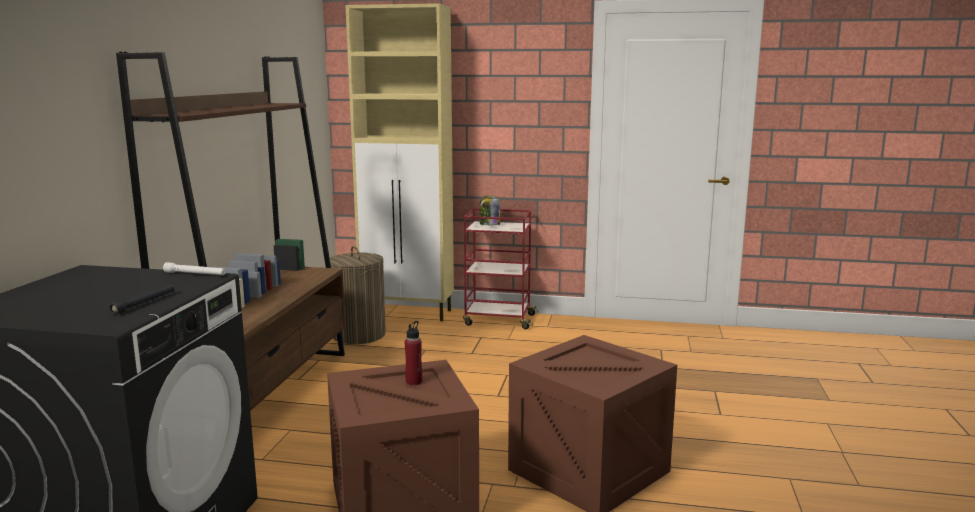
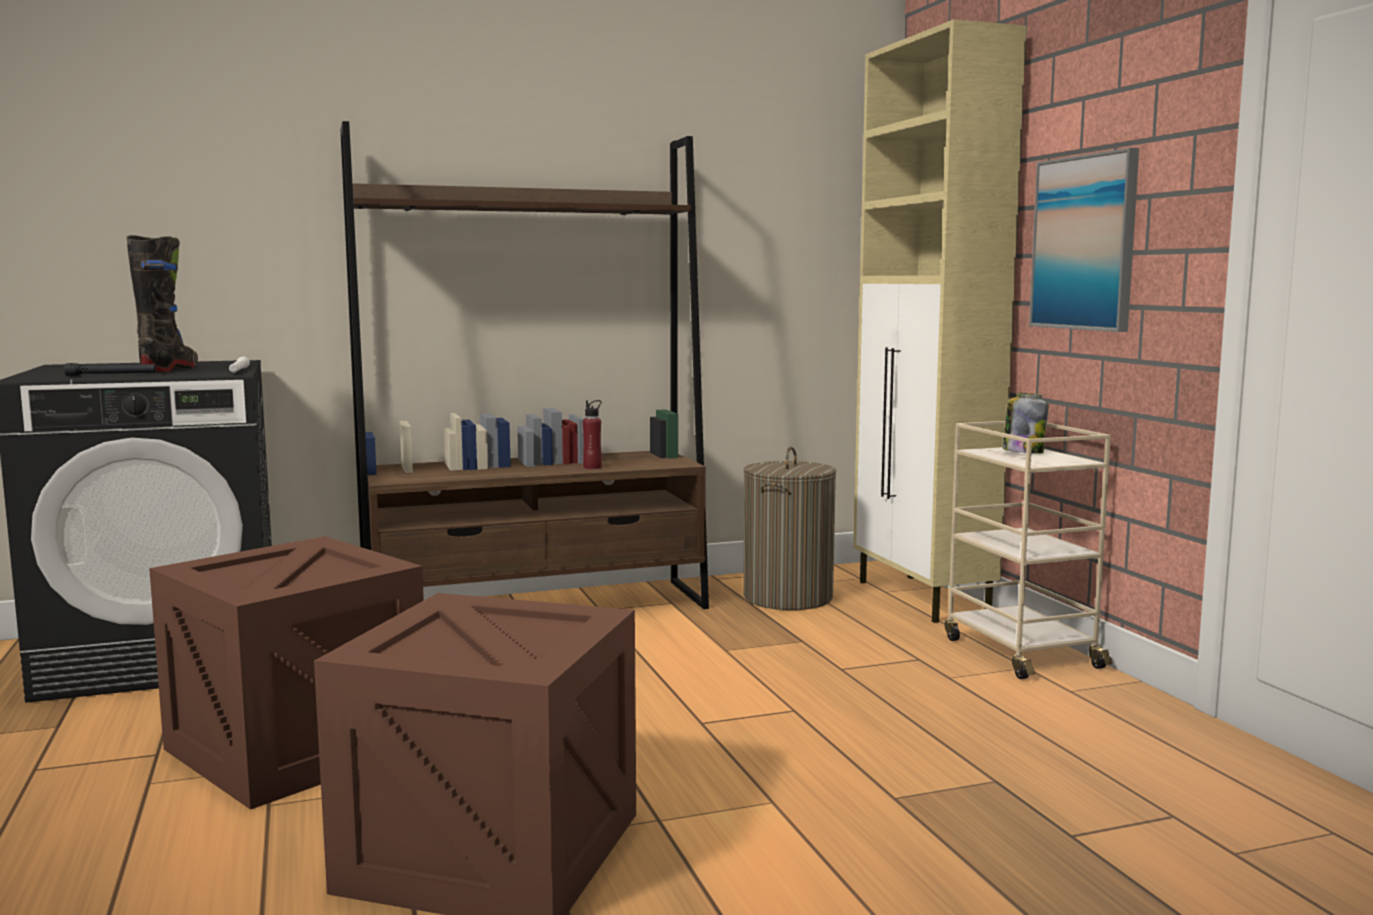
camera: 60 degrees right, 5 degrees down
red bottle [405,321,423,385] -> red bottle moved to [583,400,602,469]
red cart [463,208,539,329] -> beige cart [945,421,1112,679]
none -> black boot [126,235,198,372]
none -> picture [1029,148,1139,332]

